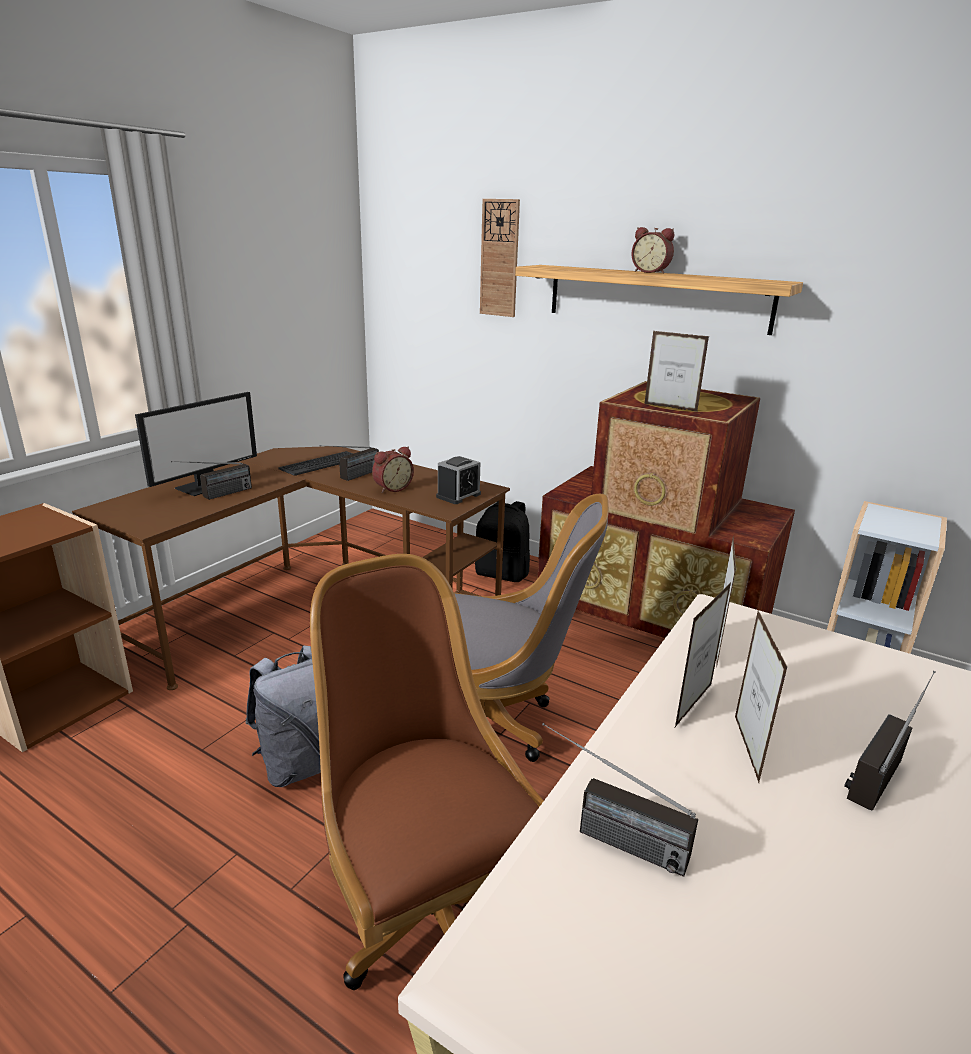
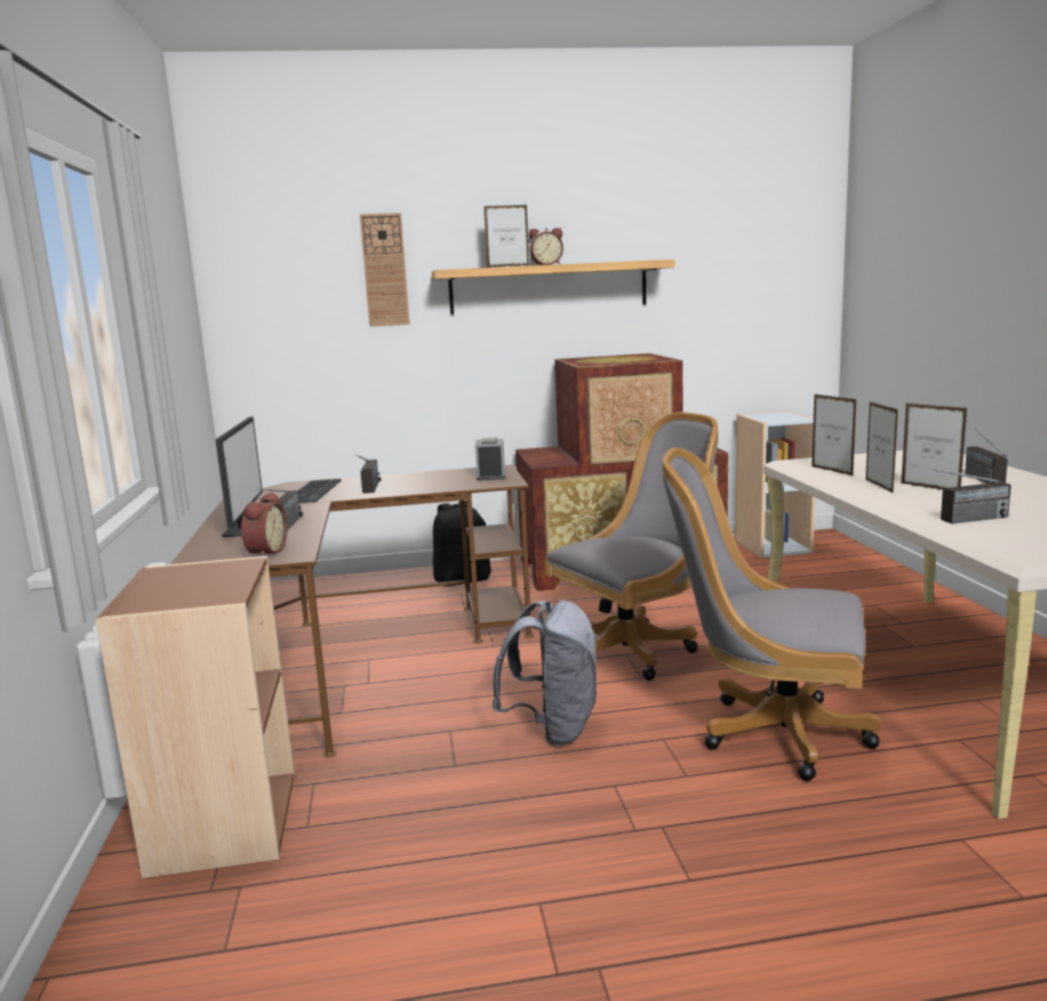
camera: 40 degrees left, 10 degrees down
brown office chair [310,554,544,990] -> grey office chair [662,447,881,781]
alarm clock [372,447,414,493] -> alarm clock moved to [241,492,288,556]
picture frame [644,331,709,412] -> picture frame moved to [484,205,530,268]

